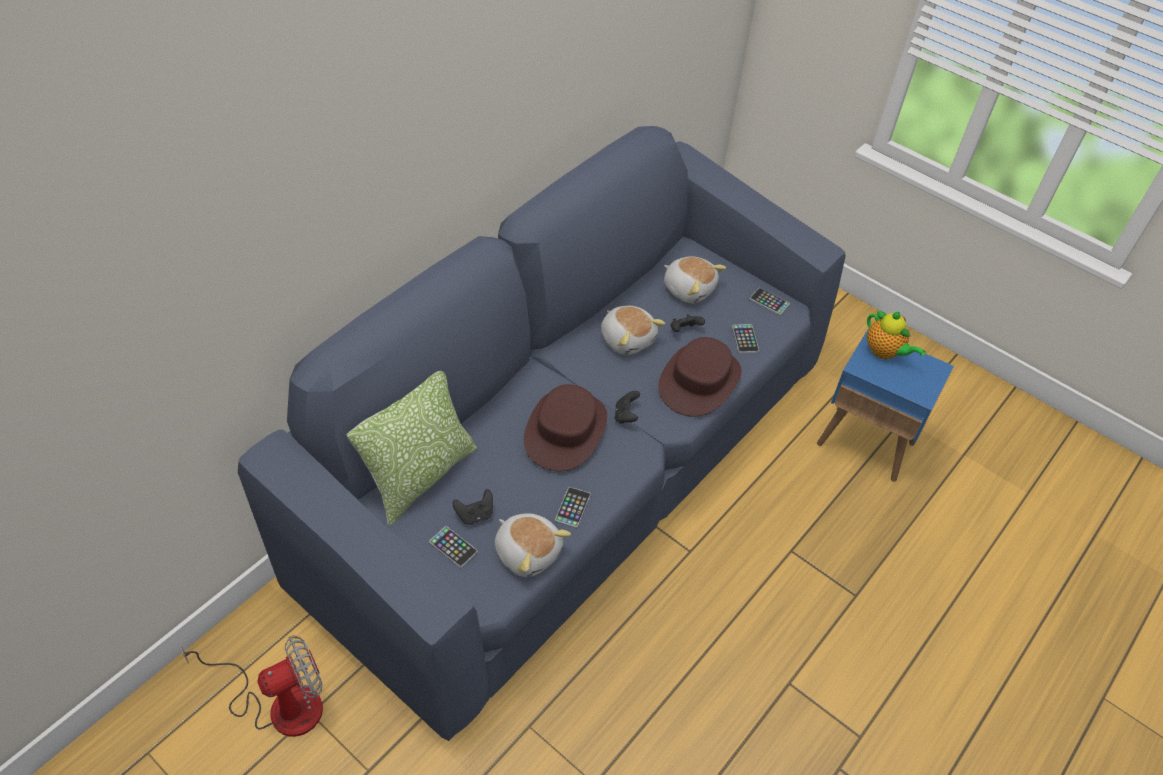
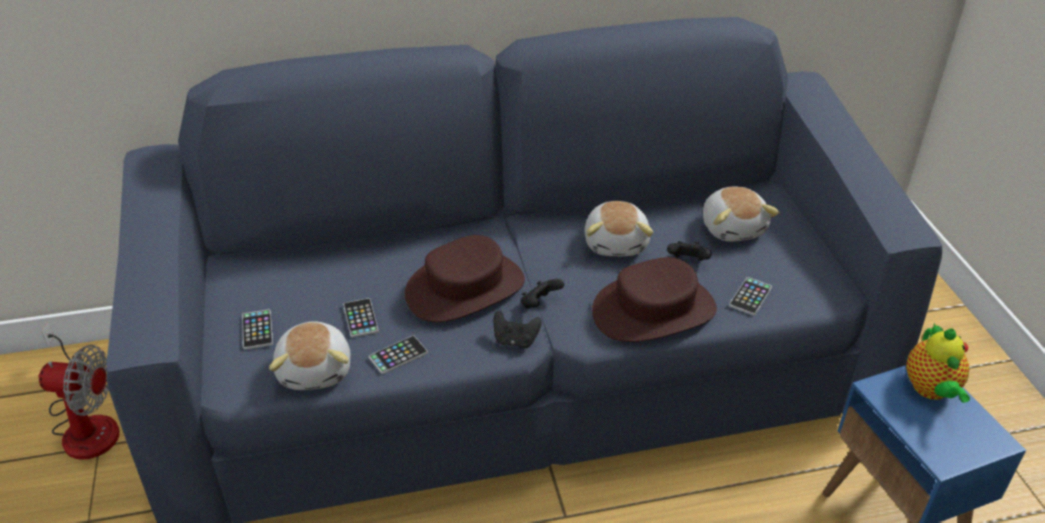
camera: 40 degrees right, 10 degrees down
pillow [346,371,477,526] -> none
black game controller [453,489,493,525] -> black game controller moved to [493,311,542,348]
phone [750,288,790,315] -> phone moved to [343,298,379,338]

